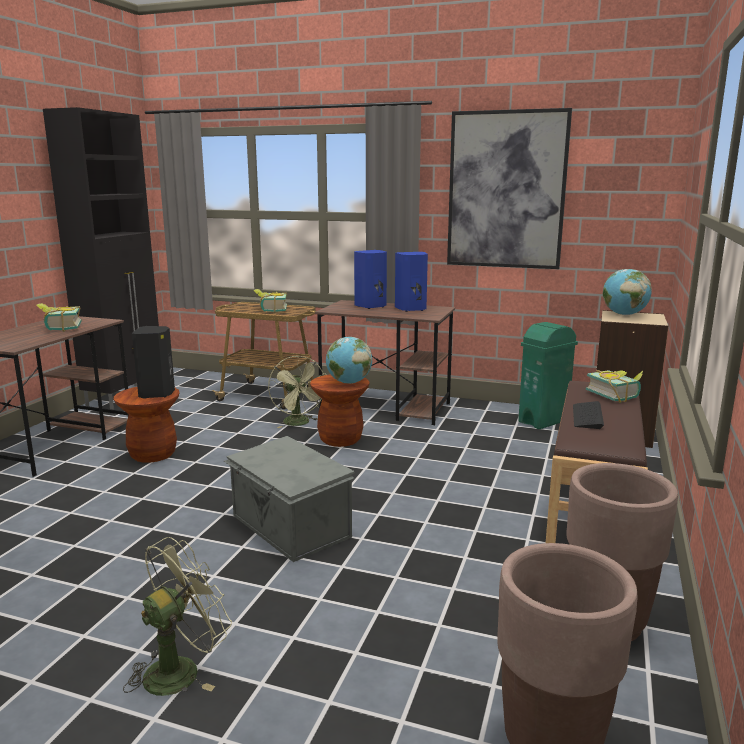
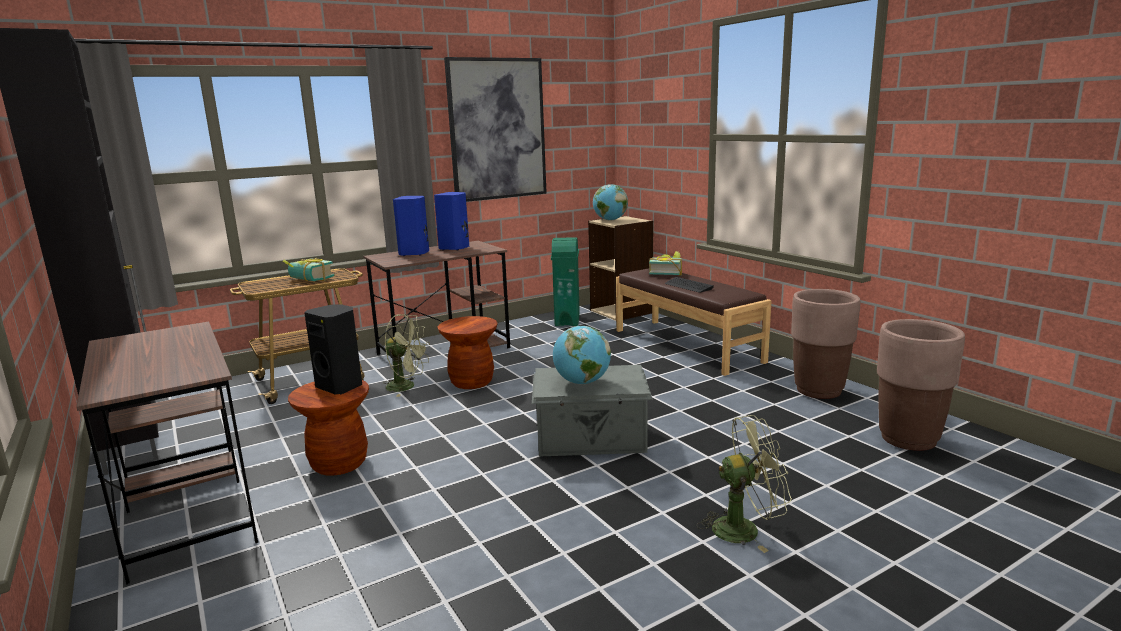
camera: 50 degrees left, 0 degrees up
book [36,303,82,332] -> none
green fan [123,537,232,696] -> green fan turned 90 degrees clockwise [696,415,792,553]
globe [326,337,372,384] -> globe moved to [553,326,611,384]

